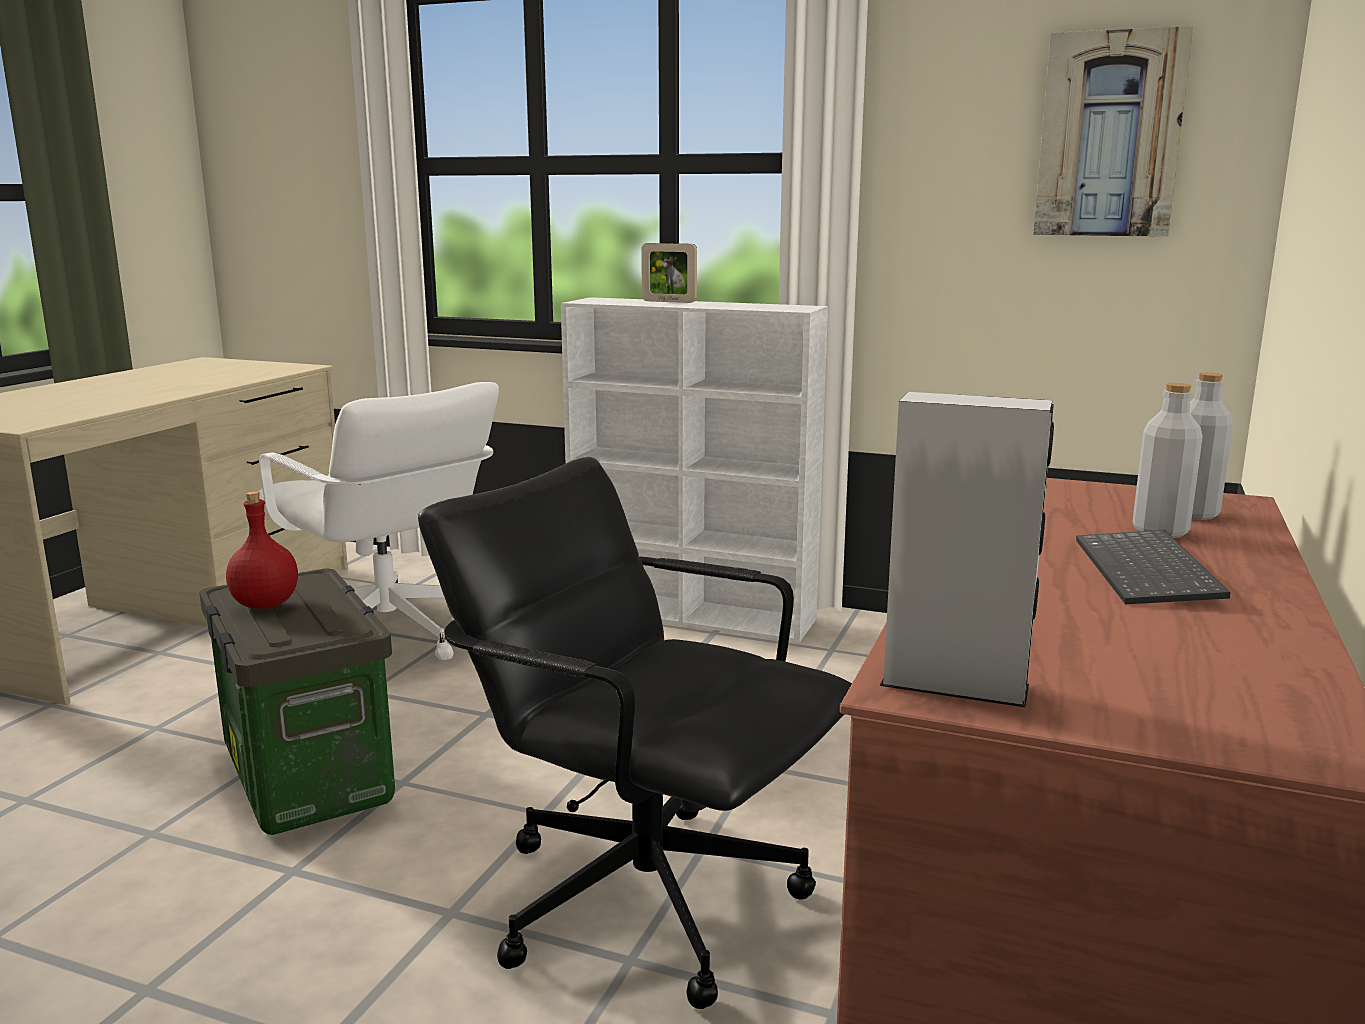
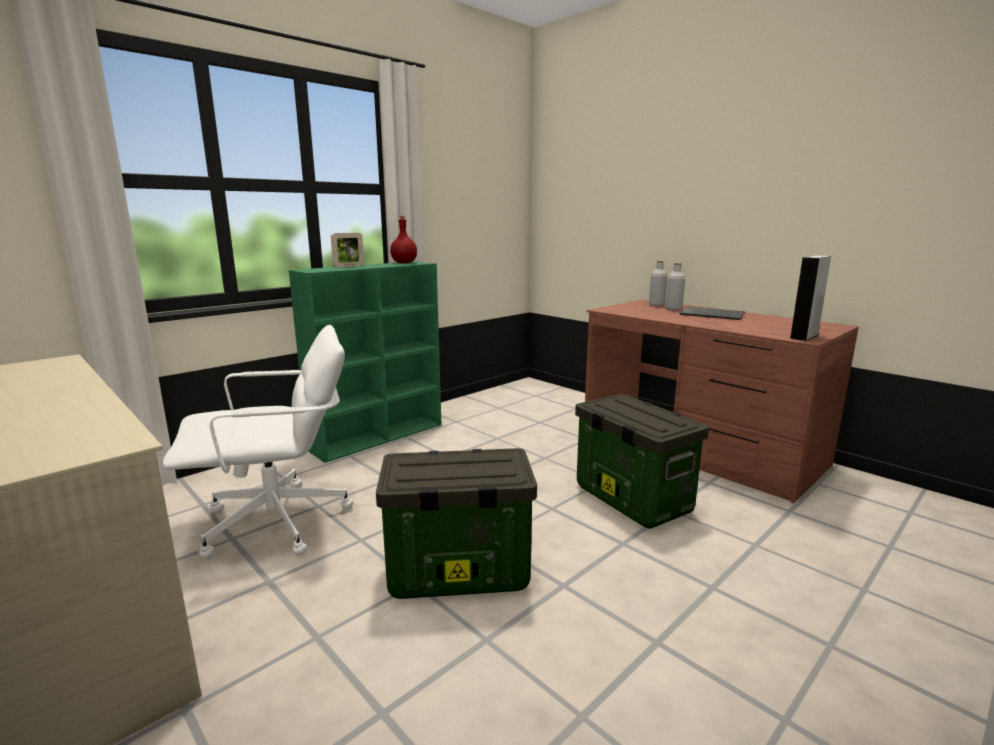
camera: 65 degrees left, 0 degrees up
red bottle [226,491,298,609] -> red bottle moved to [390,216,417,263]
black office chair [418,457,852,1009] -> storage box [575,394,709,529]
white bookcase [561,297,828,642] -> green bookcase [289,261,442,463]
picture [1033,26,1193,237] -> none

